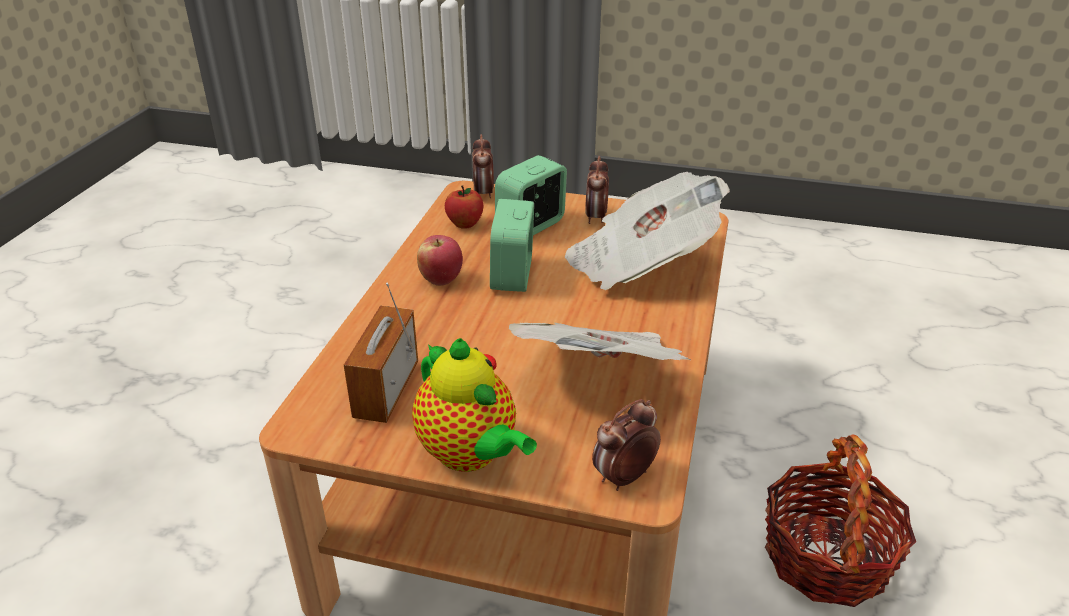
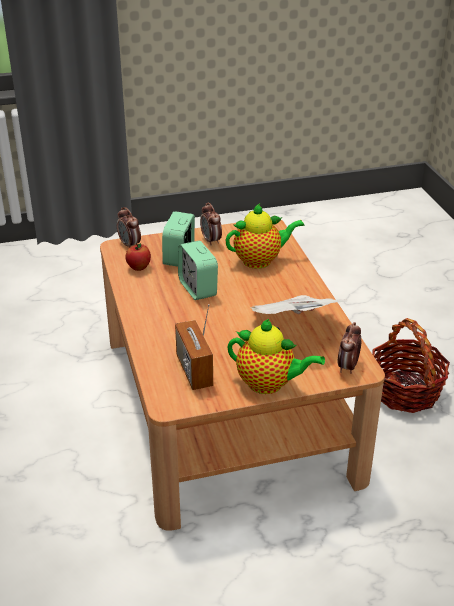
camera: 30 degrees left, 0 degrees up
apple [417,235,463,286] -> none
newspaper [565,172,730,290] -> teapot [225,203,305,269]

